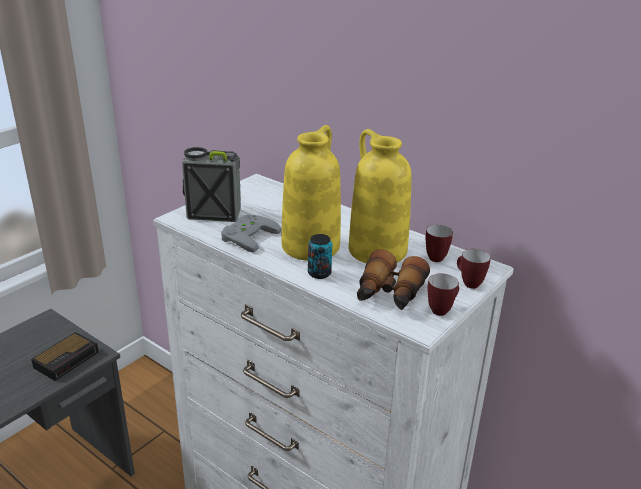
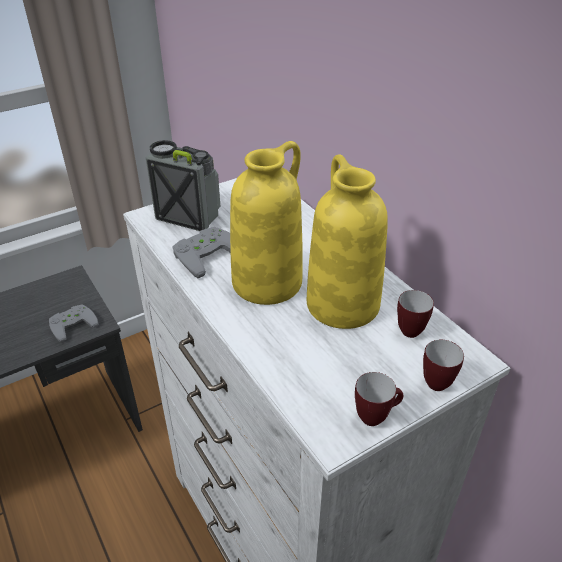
camera: 20 degrees right, 10 degrees up
alarm clock [31,332,99,381] -> grey game controller [49,304,98,342]
can [308,234,332,279] -> none
binoculars [357,249,430,310] -> none

